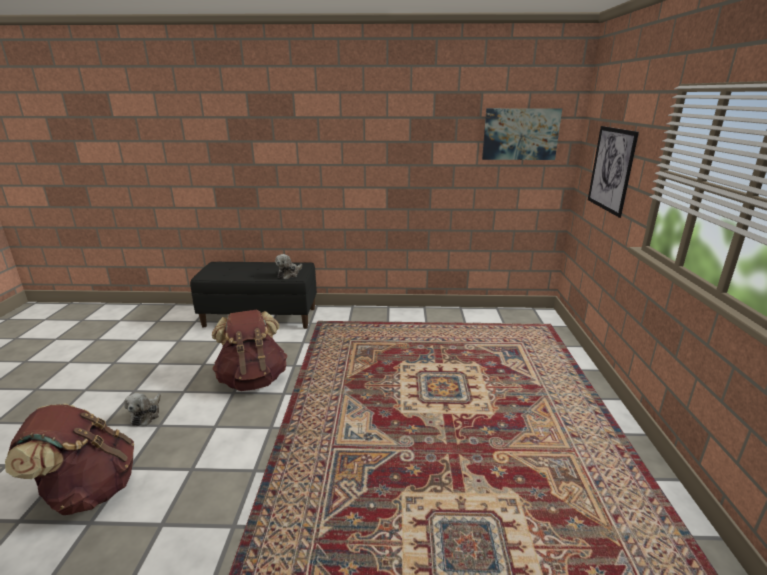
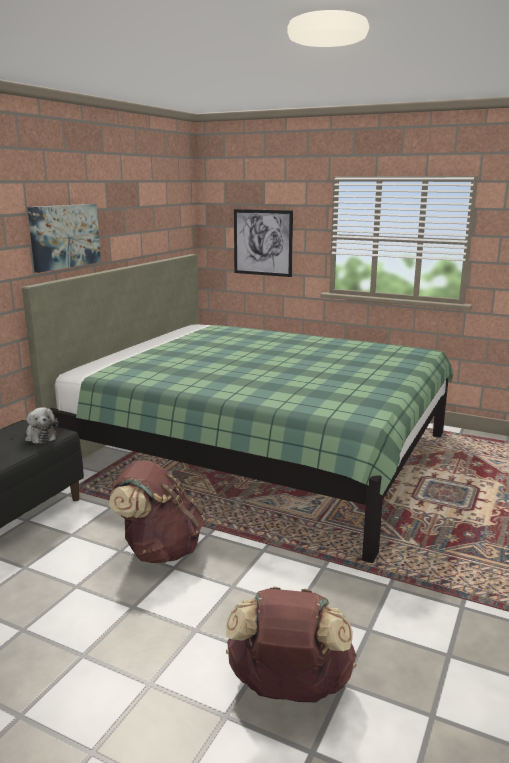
camera: 65 degrees left, 5 degrees down
plush toy [124,393,161,426] -> none
picture [482,108,562,160] -> picture moved to [27,204,101,273]
none -> green bed [22,254,454,563]

